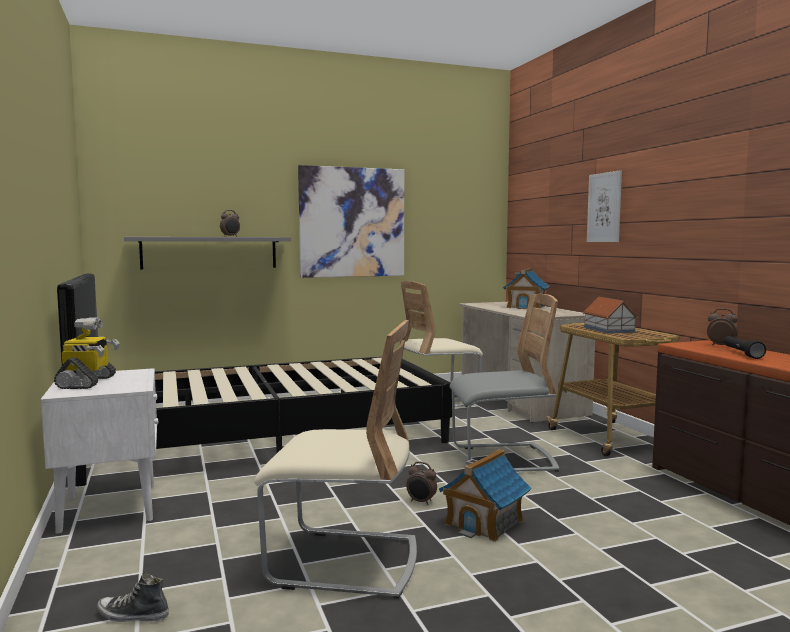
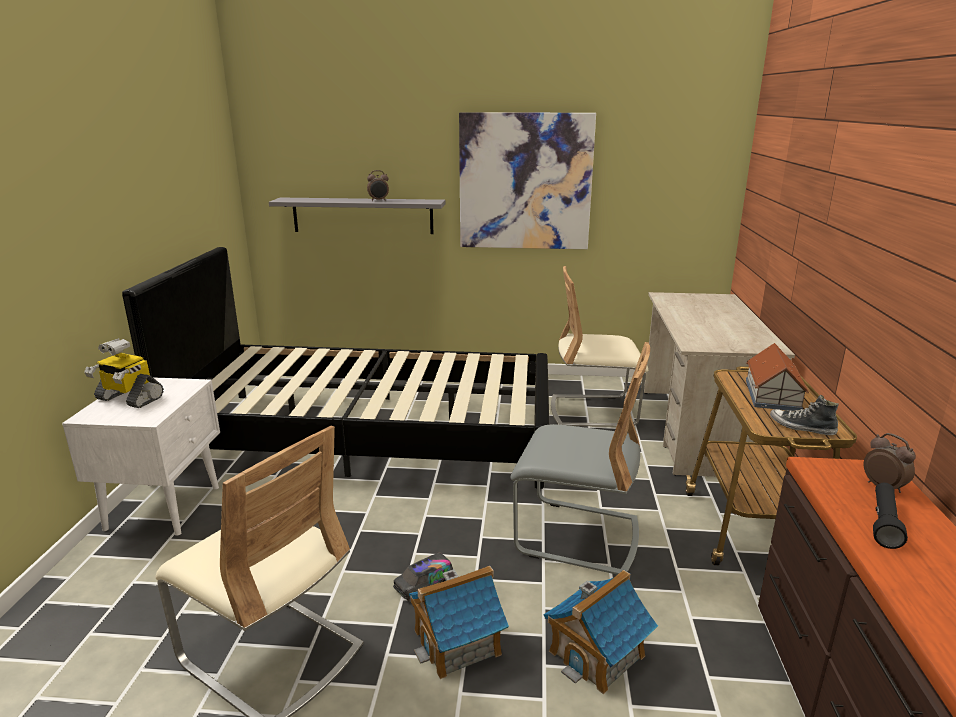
camera: 25 degrees right, 15 degrees up
toy robot [54,317,120,389] -> toy robot turned 90 degrees clockwise [84,338,164,408]
shoe [97,572,169,622] -> shoe moved to [770,395,839,435]
alarm clock [406,462,437,505] -> toy truck [393,552,453,602]
toy house [503,268,550,309] -> toy house moved to [543,570,658,694]
picture [587,170,622,242] -> none

